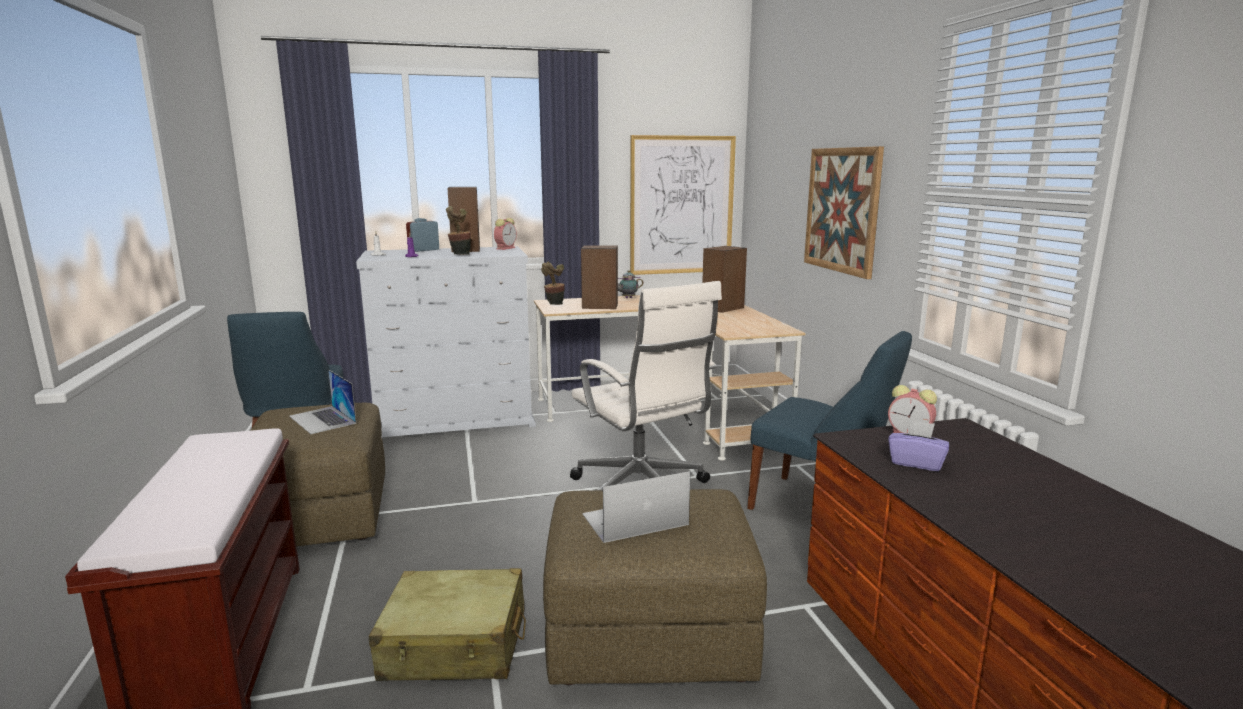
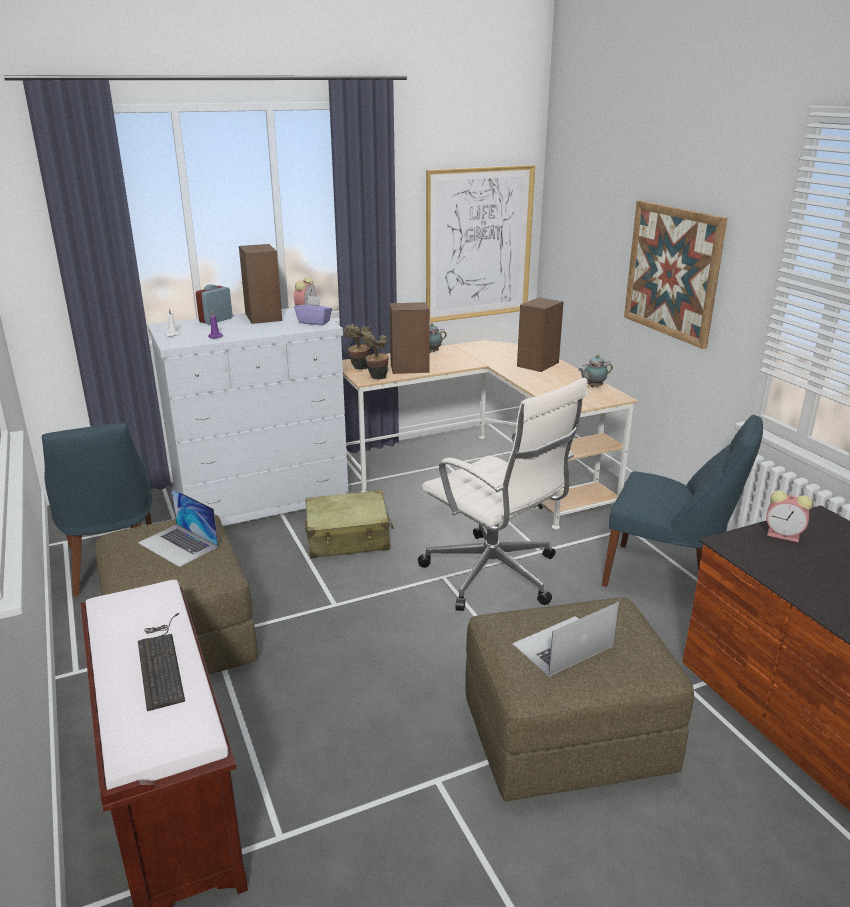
camera: 10 degrees left, 10 degrees up
beige suitcase [369,568,526,681] -> beige suitcase moved to [305,490,394,558]
potted plant [446,206,471,255] -> potted plant moved to [363,332,389,380]
purple tissue box [888,420,949,472] -> purple tissue box moved to [294,296,332,325]
none -> keyboard [138,613,185,711]
none -> teapot [578,355,613,387]

